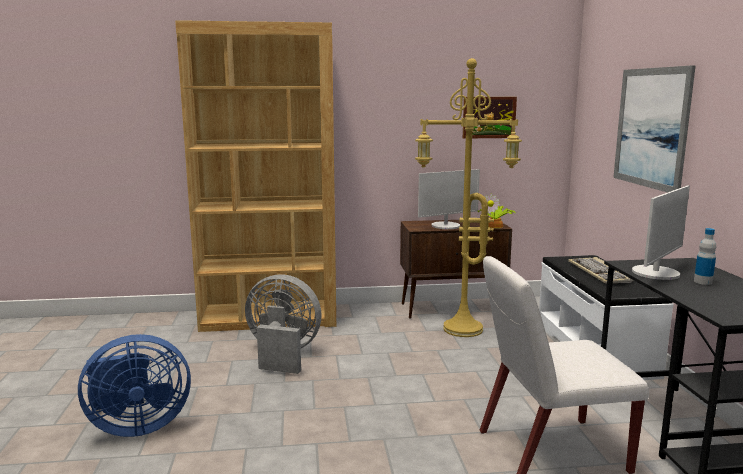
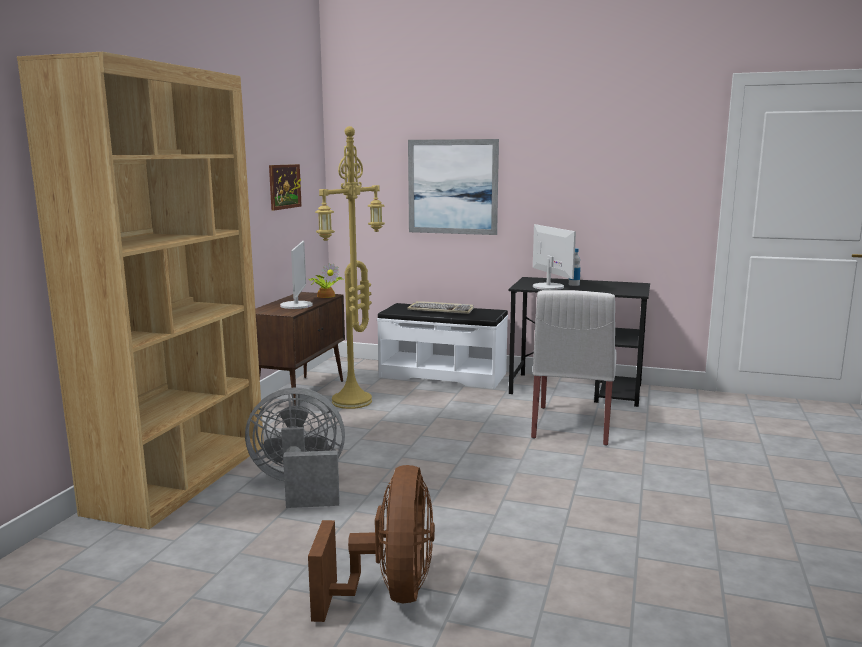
camera: 65 degrees left, 0 degrees up
blue fan [78,334,191,437] -> brown fan [308,465,435,622]
grey fan [245,275,322,374] -> grey fan turned 45 degrees clockwise [245,387,345,508]

